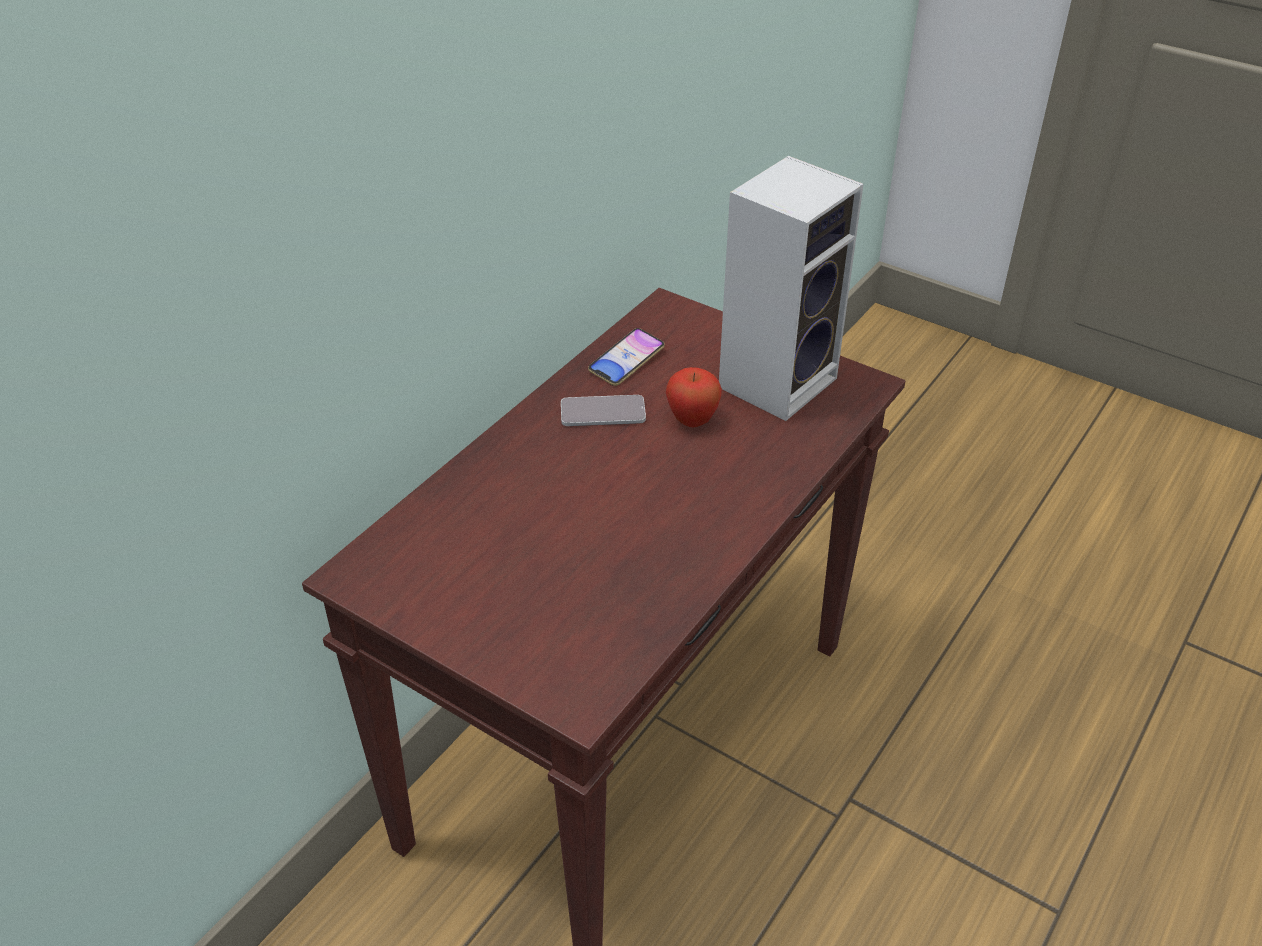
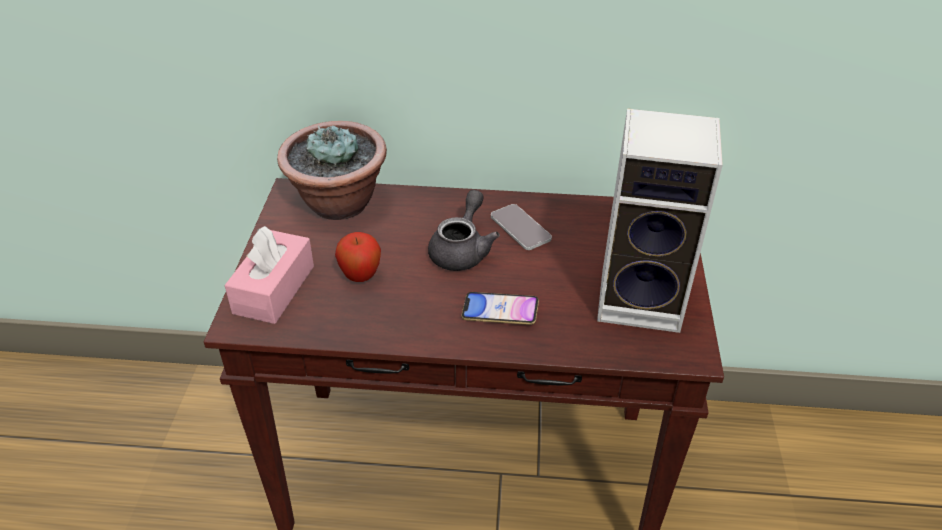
camera: 60 degrees right, 0 degrees up
phone [588,328,665,386] -> phone moved to [461,292,539,325]
apple [666,367,722,427] -> apple moved to [335,232,381,282]
none -> pink tissue box [225,226,314,324]
none -> potted plant [277,121,387,220]
none -> grey teapot [428,190,500,271]

